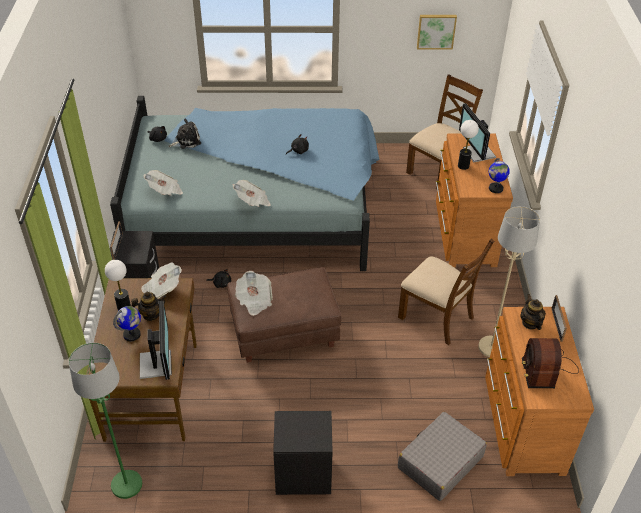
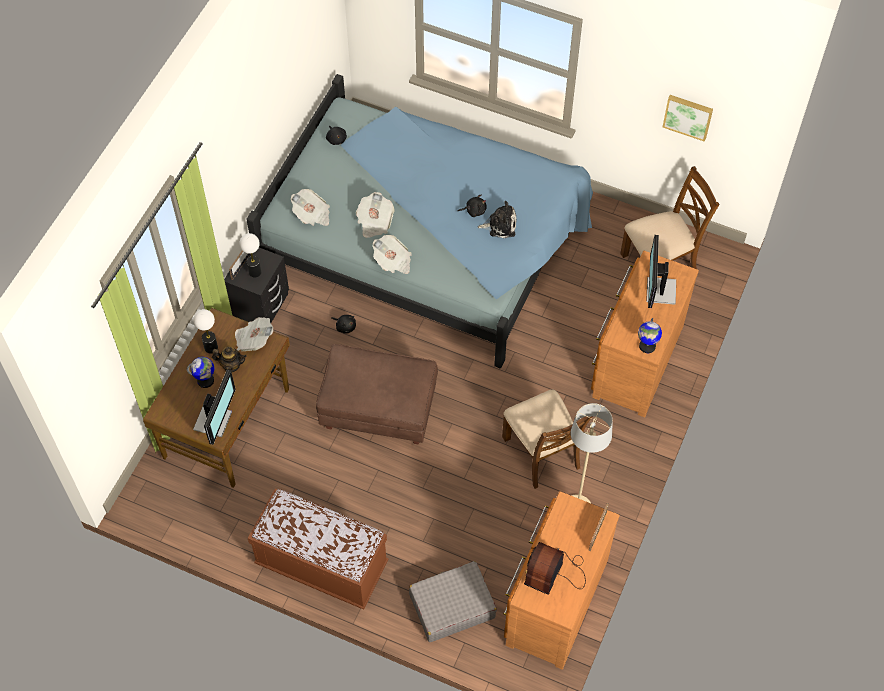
camera: 25 degrees right, 15 degrees up
green floor lamp [69,343,142,499] -> none
plush toy [168,119,201,149] -> plush toy moved to [478,201,517,238]
newspaper [235,271,272,316] -> newspaper moved to [356,192,395,238]
black nightstand [273,411,333,495] -> brown bench [248,489,389,610]
table lamp [458,120,479,170] -> table lamp moved to [240,233,262,278]
teapot [520,294,546,330] -> none

